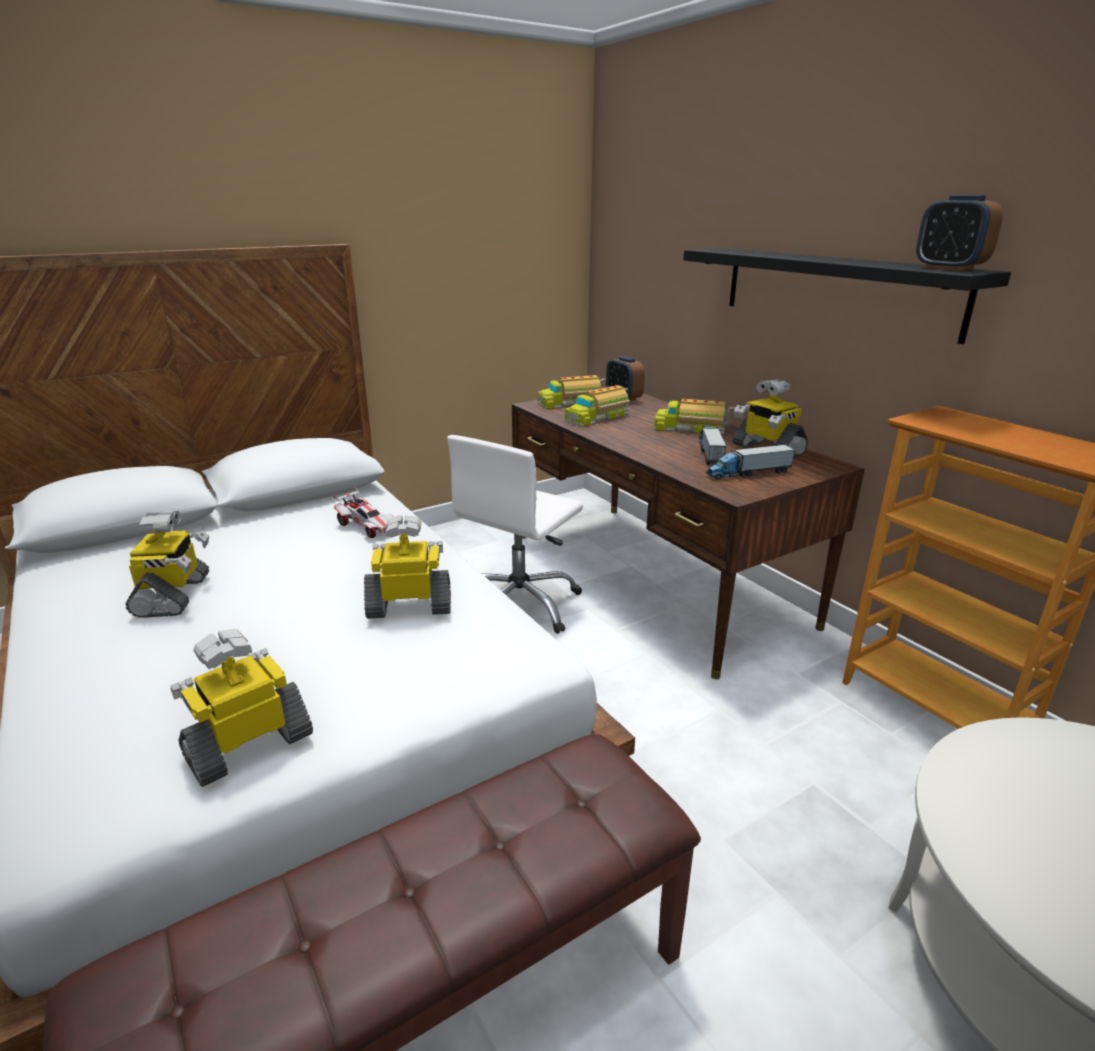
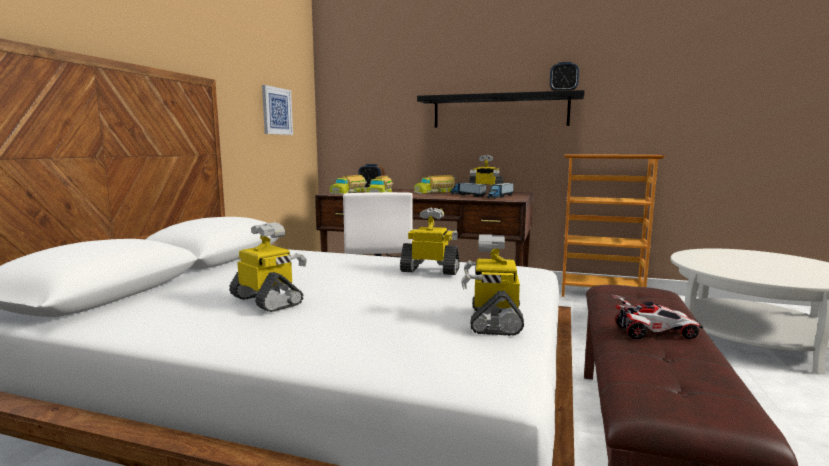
camera: 40 degrees left, 15 degrees down
toy car [332,487,394,538] -> toy car moved to [612,295,703,339]
toy robot [364,515,451,619] -> toy robot turned 60 degrees clockwise [400,208,460,275]
none -> picture [262,85,293,135]

